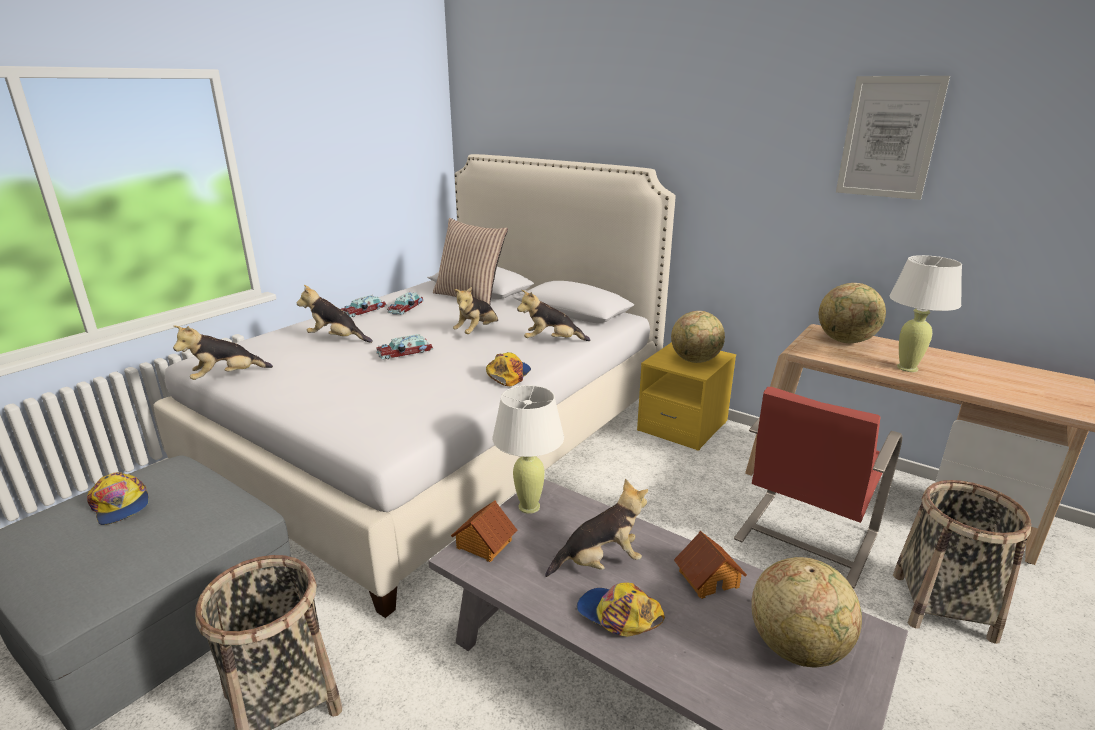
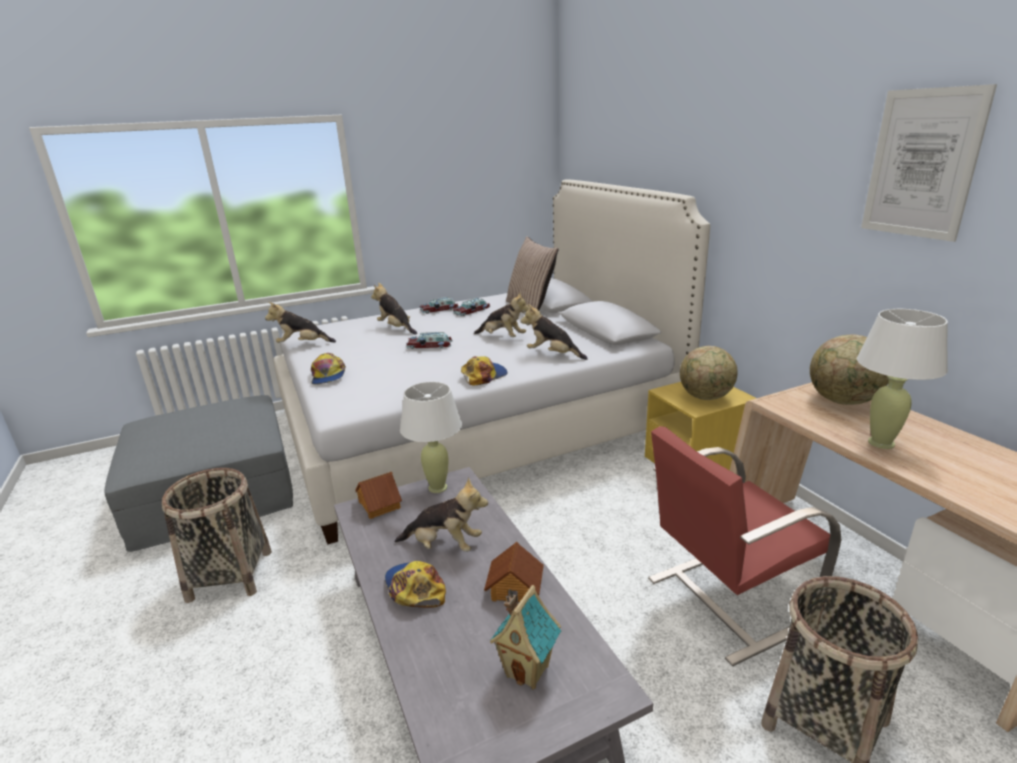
camera: 30 degrees right, 0 degrees up
cap [87,472,149,525] -> cap moved to [311,353,346,384]
plush toy [453,287,498,334] -> plush toy turned 120 degrees counterclockwise [474,293,530,337]
globe [751,557,862,667] -> toy house [490,585,561,689]

